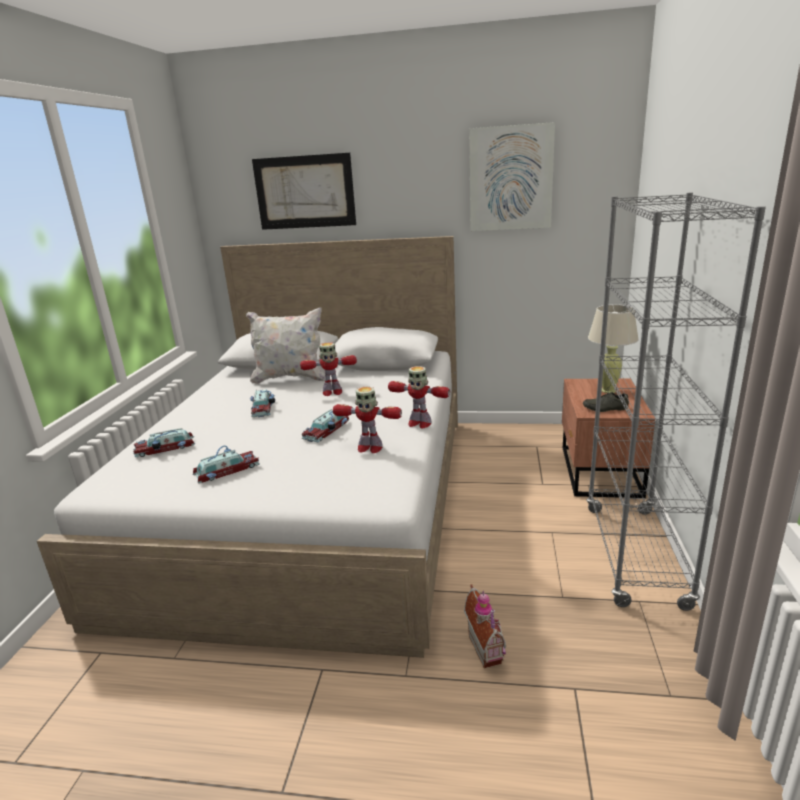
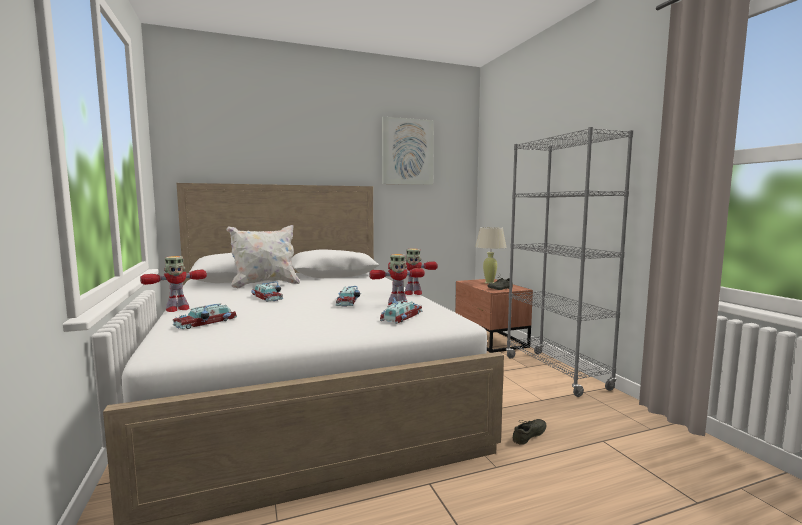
camera: 30 degrees left, 15 degrees down
toy car [192,446,260,483] -> toy car moved to [380,297,422,324]
picture [252,153,356,230] -> none
toy robot [300,343,357,396] -> toy robot moved to [140,256,207,312]
toy house [464,584,506,668] -> grey shoe [513,419,546,445]

